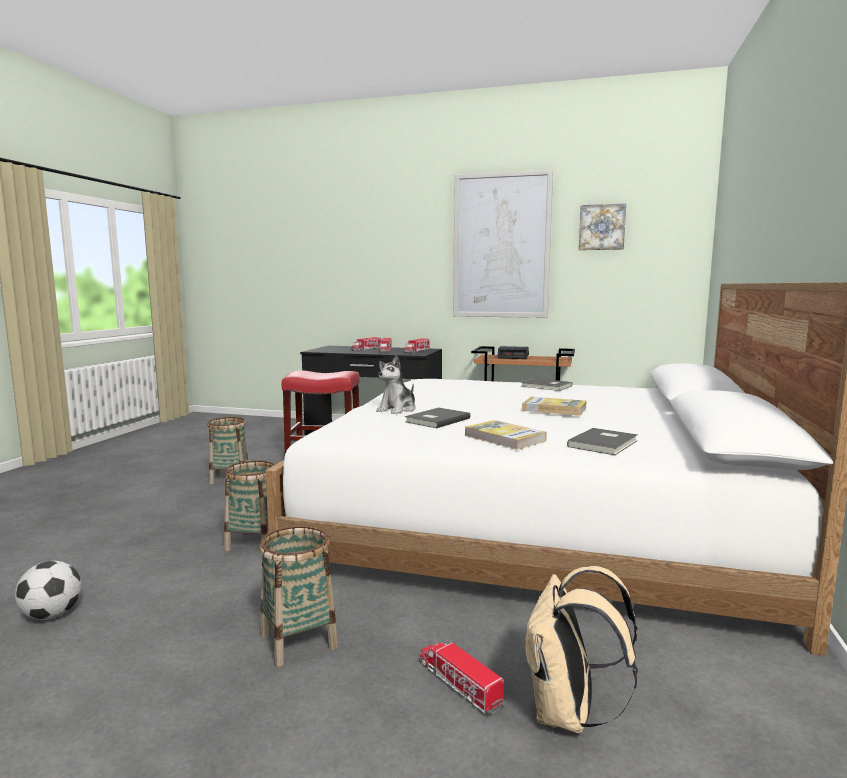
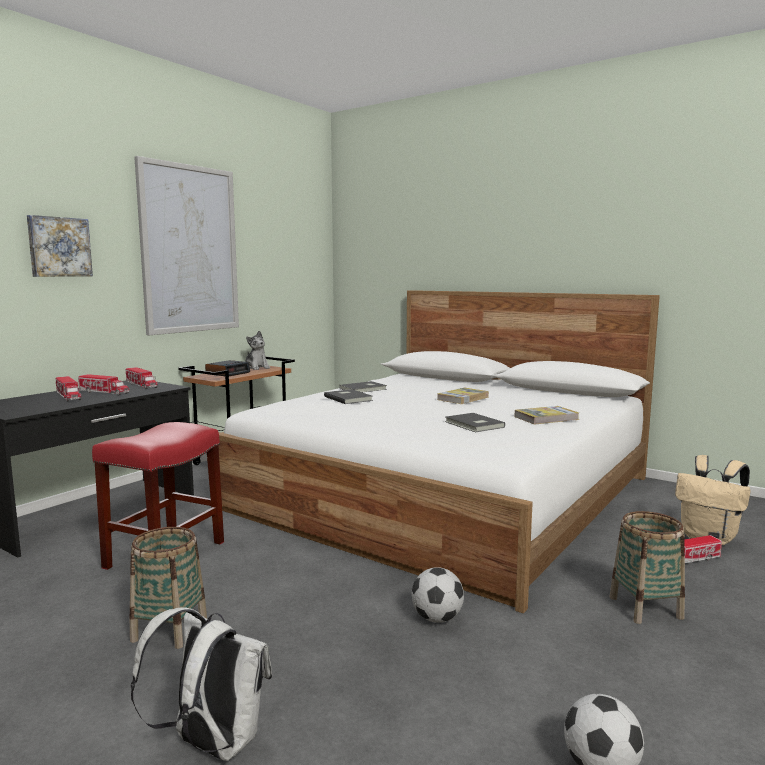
camera: 70 degrees left, 0 degrees up
basket [224,460,275,551] -> football [412,567,464,623]
plush toy [376,355,416,414] -> plush toy moved to [246,331,270,370]
grey book [567,428,638,455] -> grey book moved to [324,389,373,404]
picture [579,204,626,250] -> picture moved to [27,215,93,277]
none -> white backpack [131,607,272,761]

